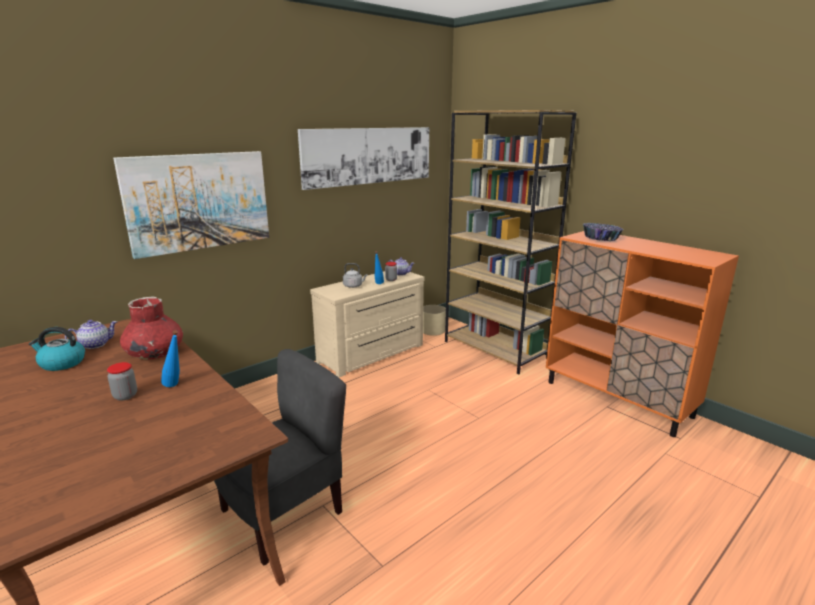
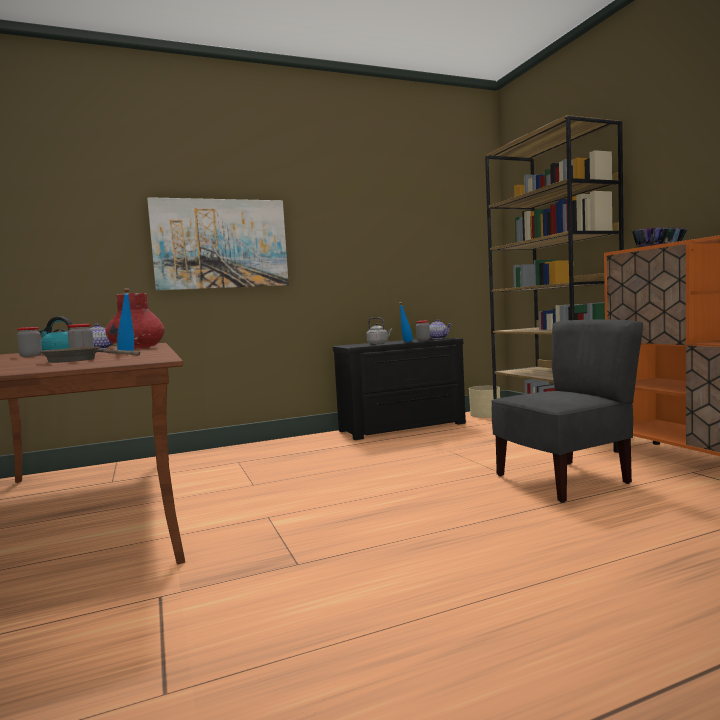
camera: 20 degrees right, 15 degrees down
grey chair [214,349,346,566] -> grey chair moved to [491,319,643,503]
picture [298,127,429,190] -> none
beige dresser [310,271,424,377] -> black dresser [333,338,466,440]
none -> jar [17,327,42,357]
none -> brown frying pan [39,347,140,363]

